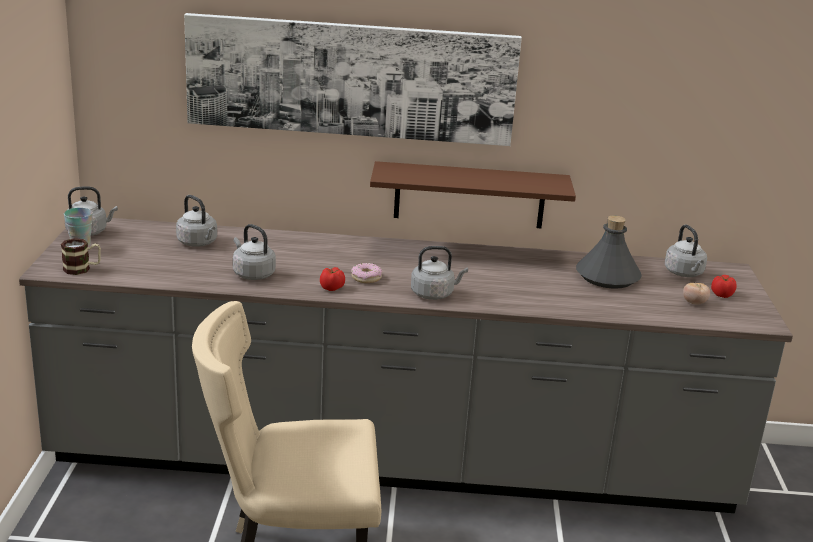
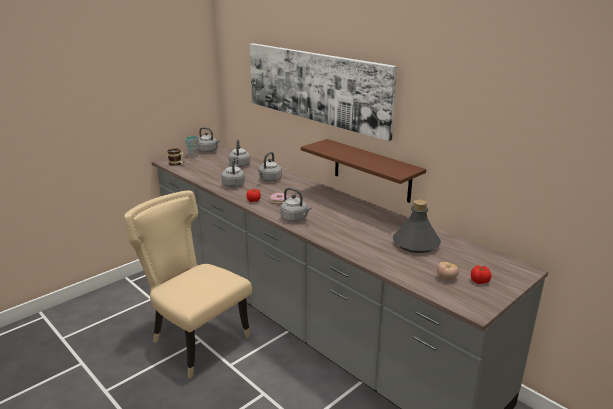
camera: 45 degrees right, 0 degrees up
grey kettle [665,224,707,277] -> grey kettle moved to [258,152,282,182]

